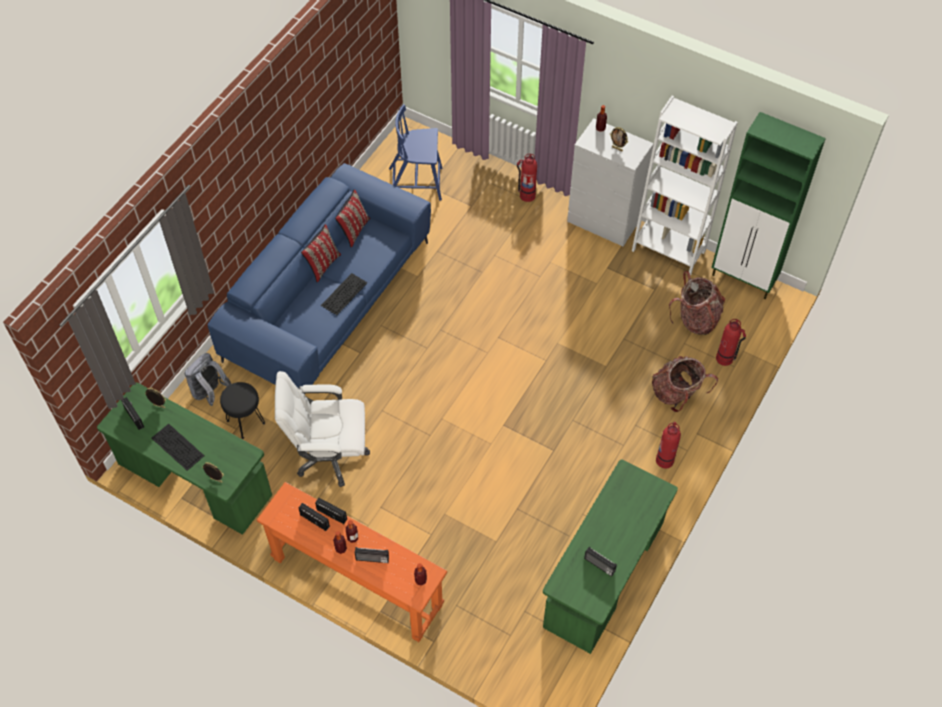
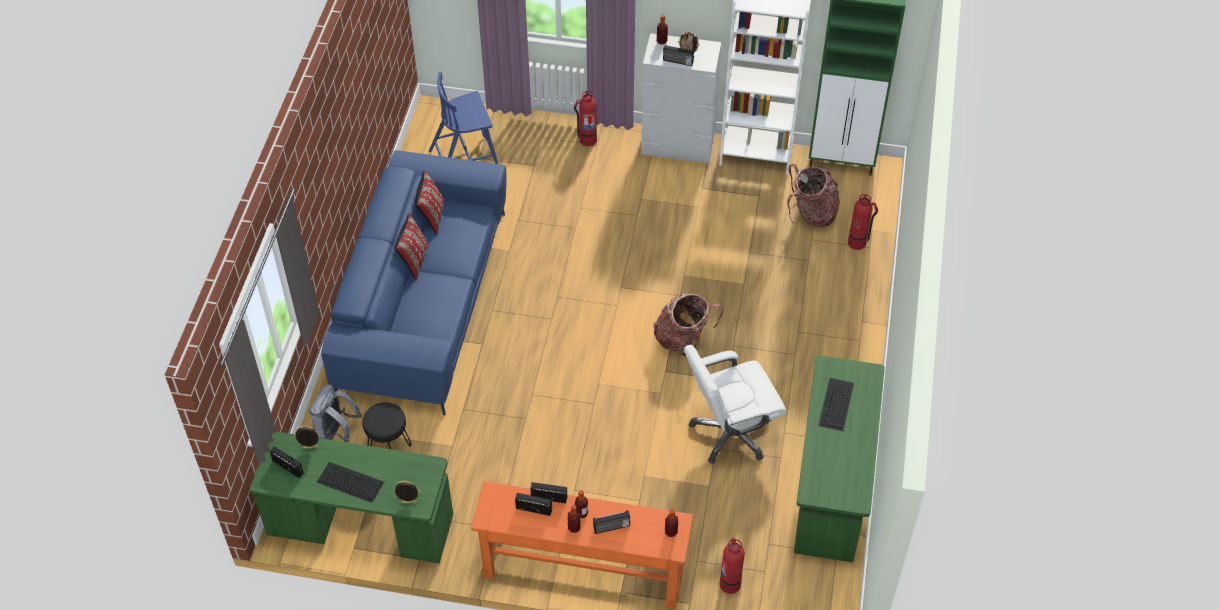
camera: 20 degrees left, 5 degrees down
white office chair [275,371,370,487] -> white office chair moved to [684,345,787,464]
keyboard [321,273,368,315] -> keyboard moved to [818,378,854,431]
radio [584,547,617,577] -> radio moved to [663,44,694,66]
backpack [652,356,718,412] -> backpack moved to [654,293,723,356]
fire extinguisher [656,422,681,469] -> fire extinguisher moved to [719,537,745,594]

